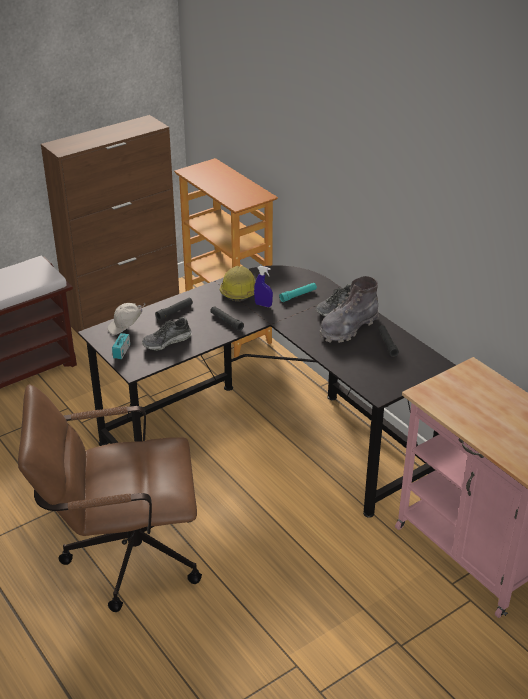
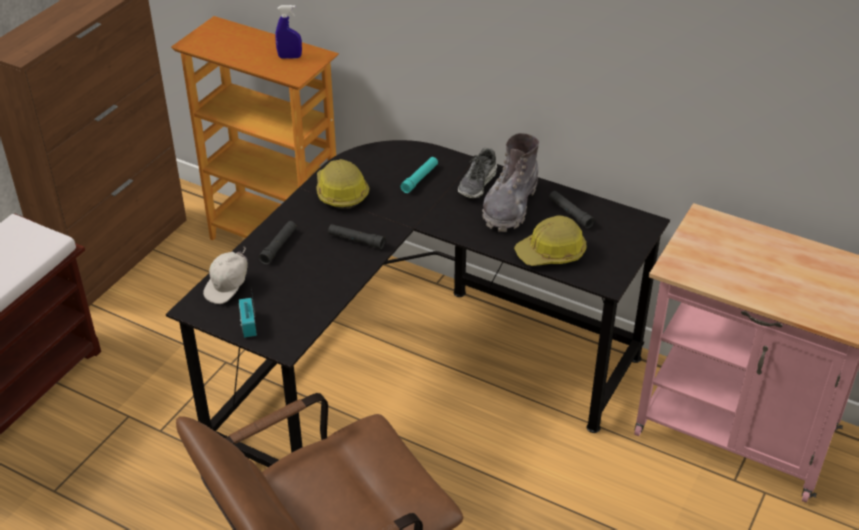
camera: 25 degrees left, 5 degrees up
shoe [142,317,191,351] -> none
blue spray bottle [254,266,273,307] -> blue spray bottle moved to [275,5,302,59]
none -> hard hat [514,216,586,266]

